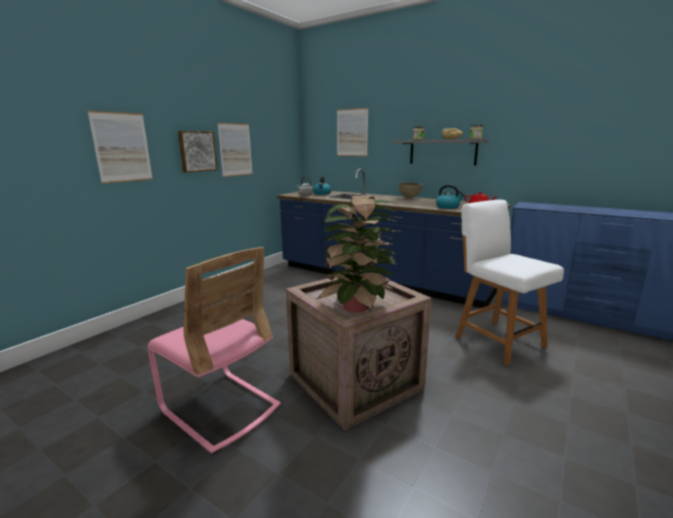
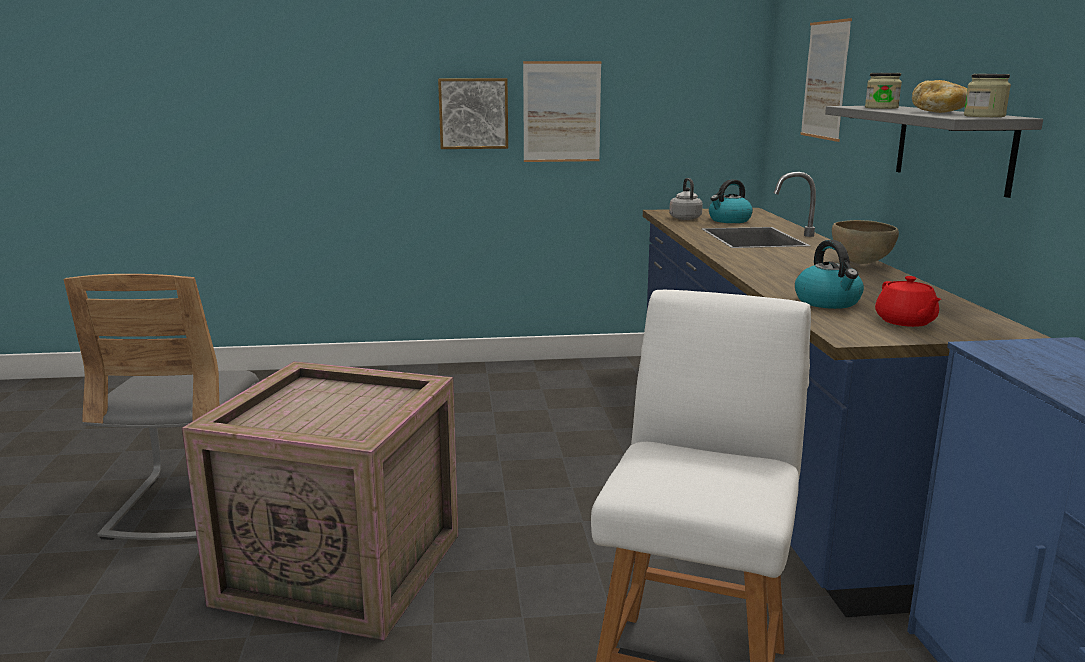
camera: 50 degrees right, 0 degrees up
picture [87,111,153,184] -> none
pink chair [147,247,281,454] -> grey chair [63,274,259,540]
potted plant [317,196,399,313] -> none

